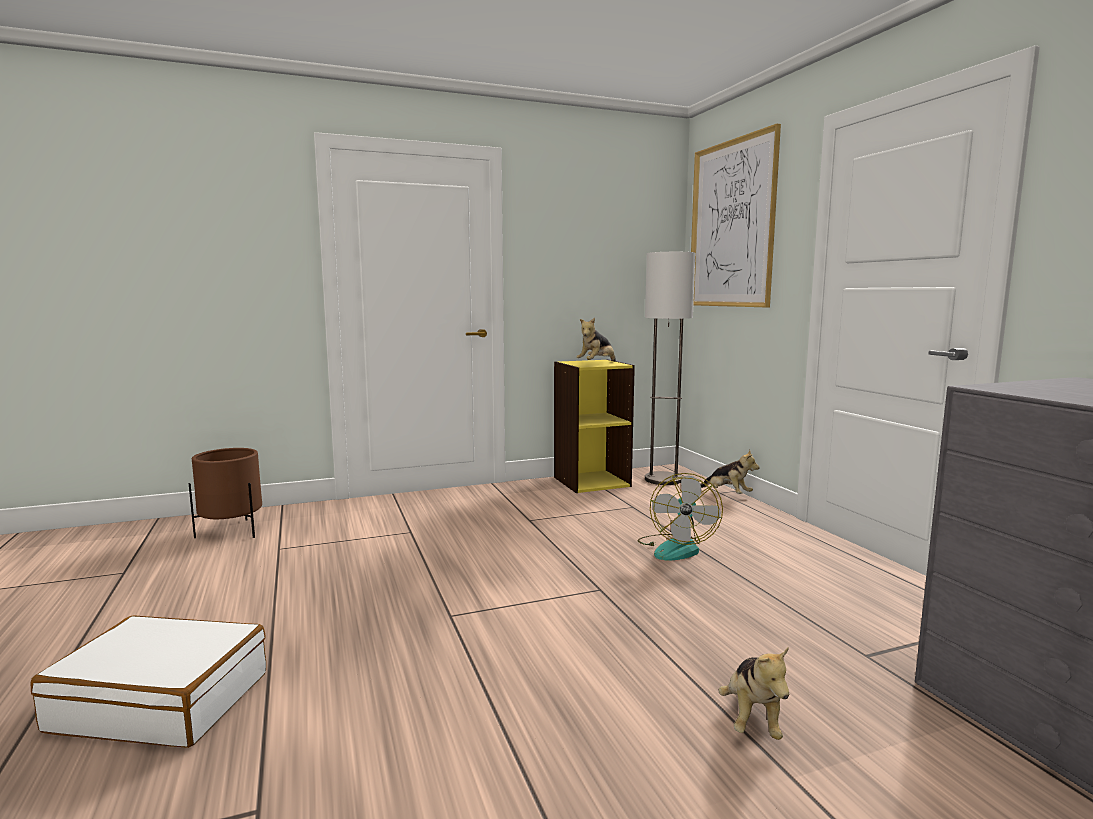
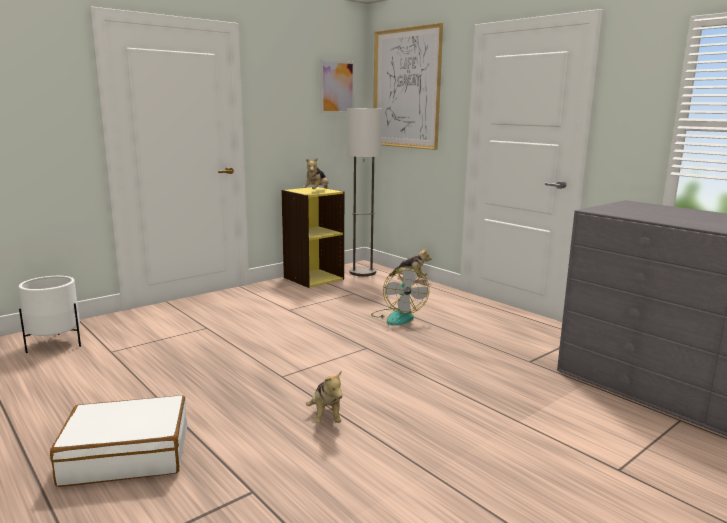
camera: 20 degrees left, 5 degrees up
brown planter [189,448,262,538] -> white planter [19,276,81,353]
plush toy [718,647,789,740] -> plush toy moved to [306,371,343,423]
none -> picture [320,59,355,113]

